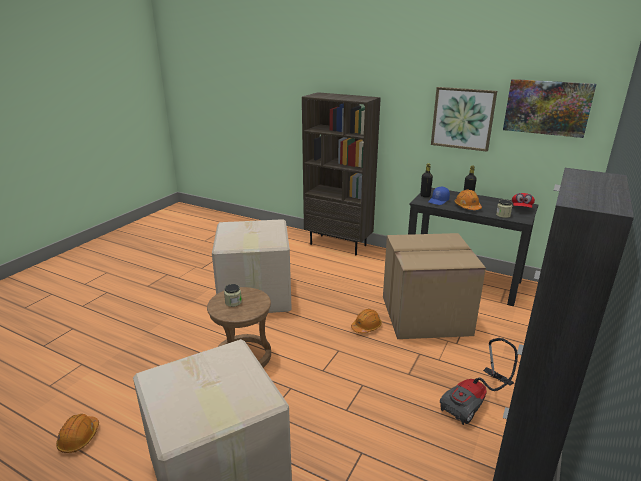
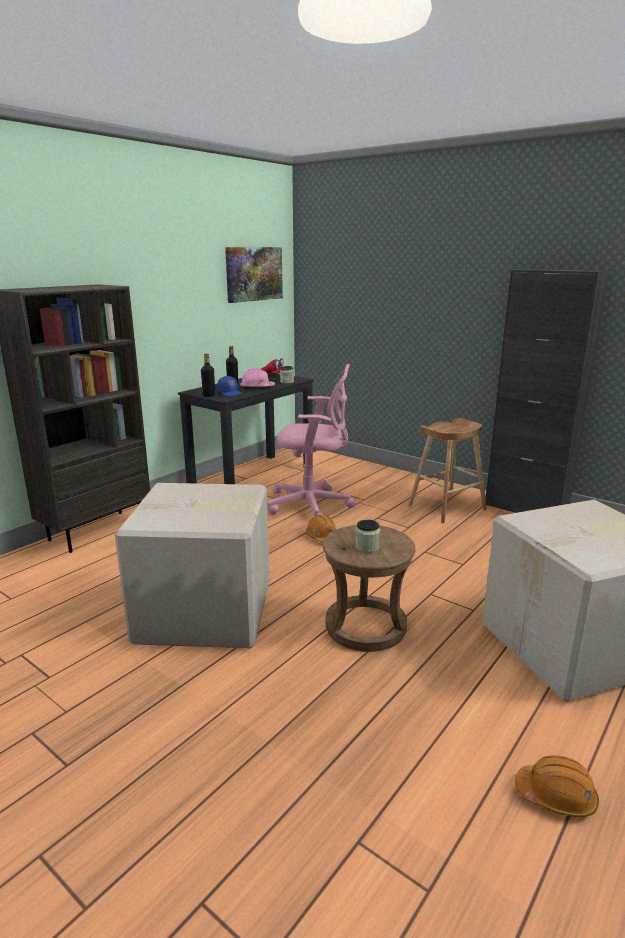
camera: 80 degrees left, 5 degrees down
cardboard box [383,233,486,339] -> pink office chair [267,364,355,517]
picture [431,87,497,152] -> none
vacuum cleaner [440,338,518,425] -> brown stool [408,418,487,523]
orange hard hat [455,190,482,210] -> pink hard hat [240,368,275,389]

